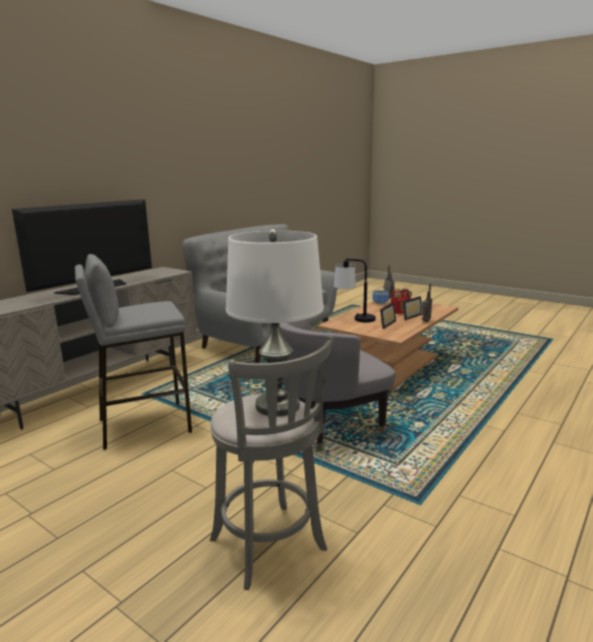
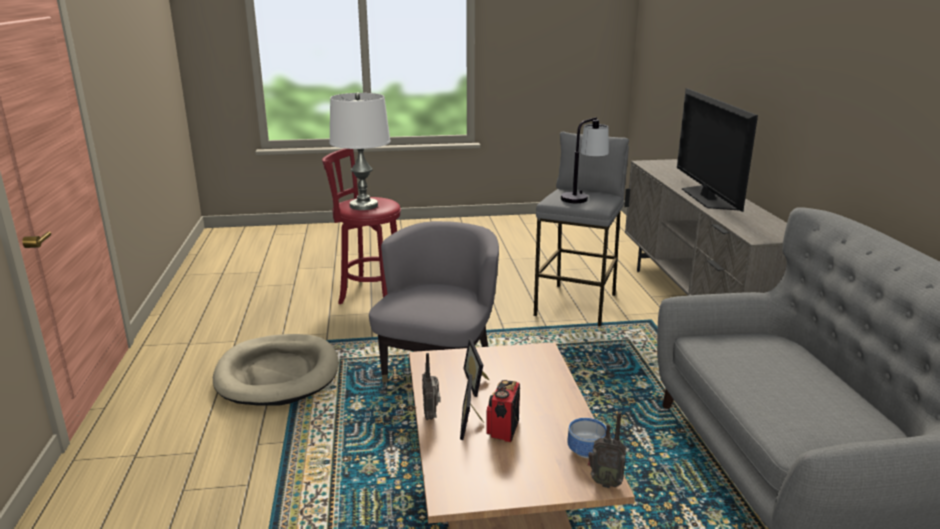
camera: 135 degrees right, 5 degrees up
grey stool [210,336,334,590] -> red stool [322,148,401,304]
table lamp [334,258,376,323] -> table lamp moved to [561,117,609,203]
none -> beige dog bed [213,334,339,406]

